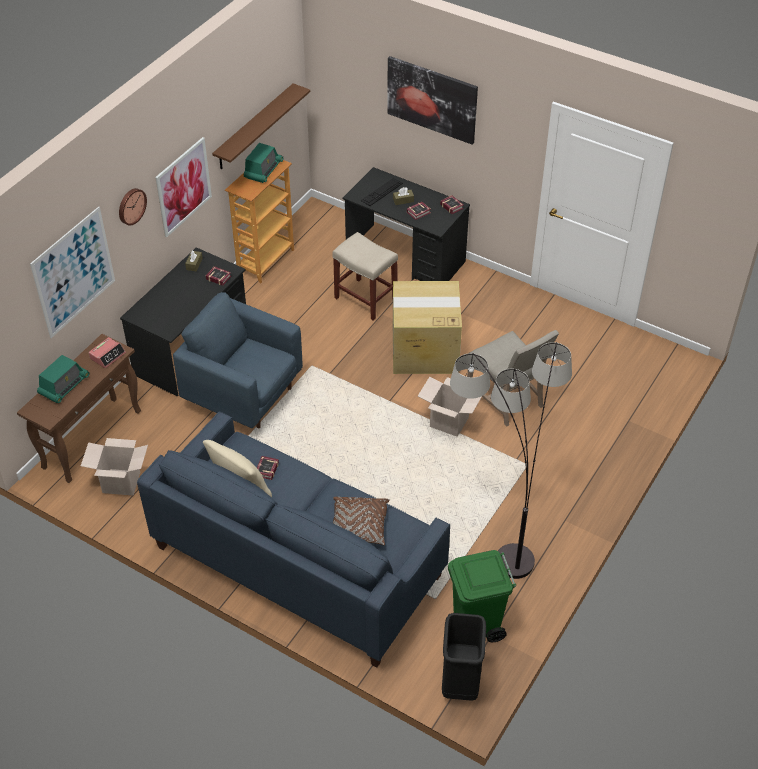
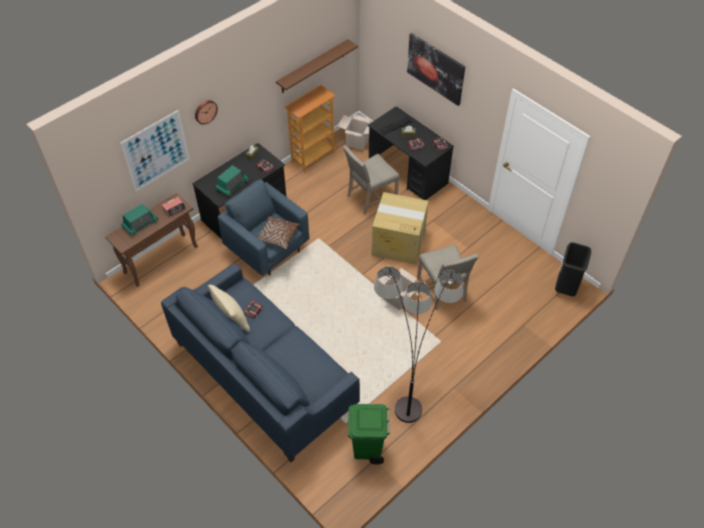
camera: 15 degrees right, 5 degrees up
cardboard box [81,438,148,496] -> cardboard box moved to [338,115,370,150]
picture [155,137,212,237] -> none
radio [244,143,283,183] -> radio moved to [215,165,249,196]
beige stool [332,232,398,321] -> beige chair [343,145,400,215]
brown pillow [333,497,390,545] -> brown pillow moved to [258,216,300,250]
black trash can [442,613,486,701] -> black trash can moved to [555,242,591,296]

